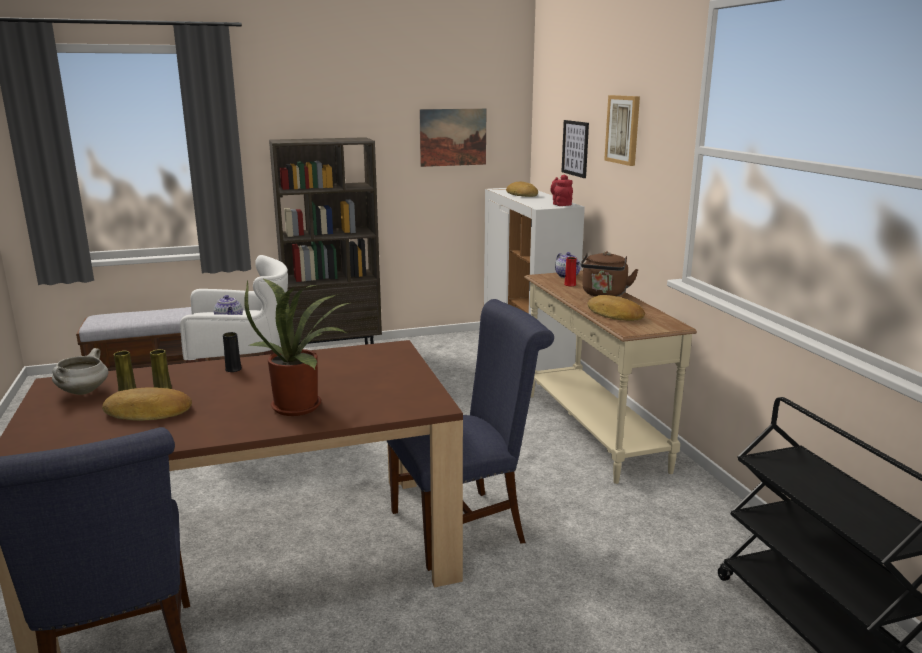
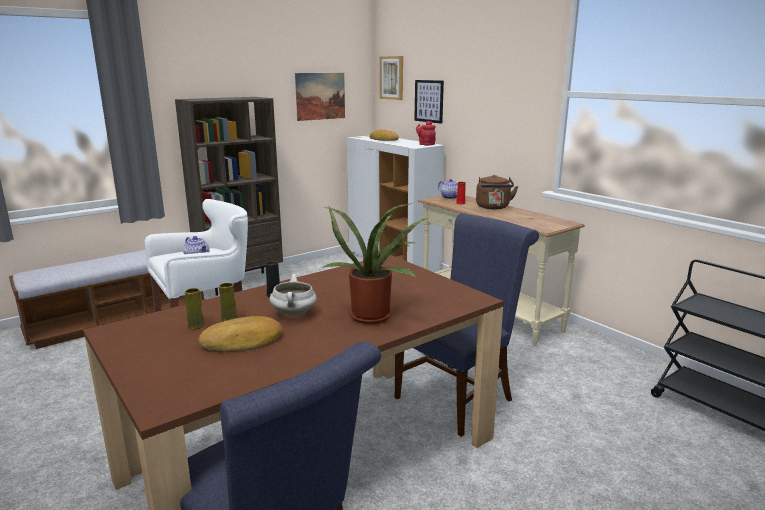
camera: 20 degrees left, 0 degrees up
white cooking pot [52,348,108,395] -> white cooking pot moved to [270,274,317,317]
bread [588,295,645,321] -> none
picture [604,95,640,166] -> picture moved to [380,56,403,100]

